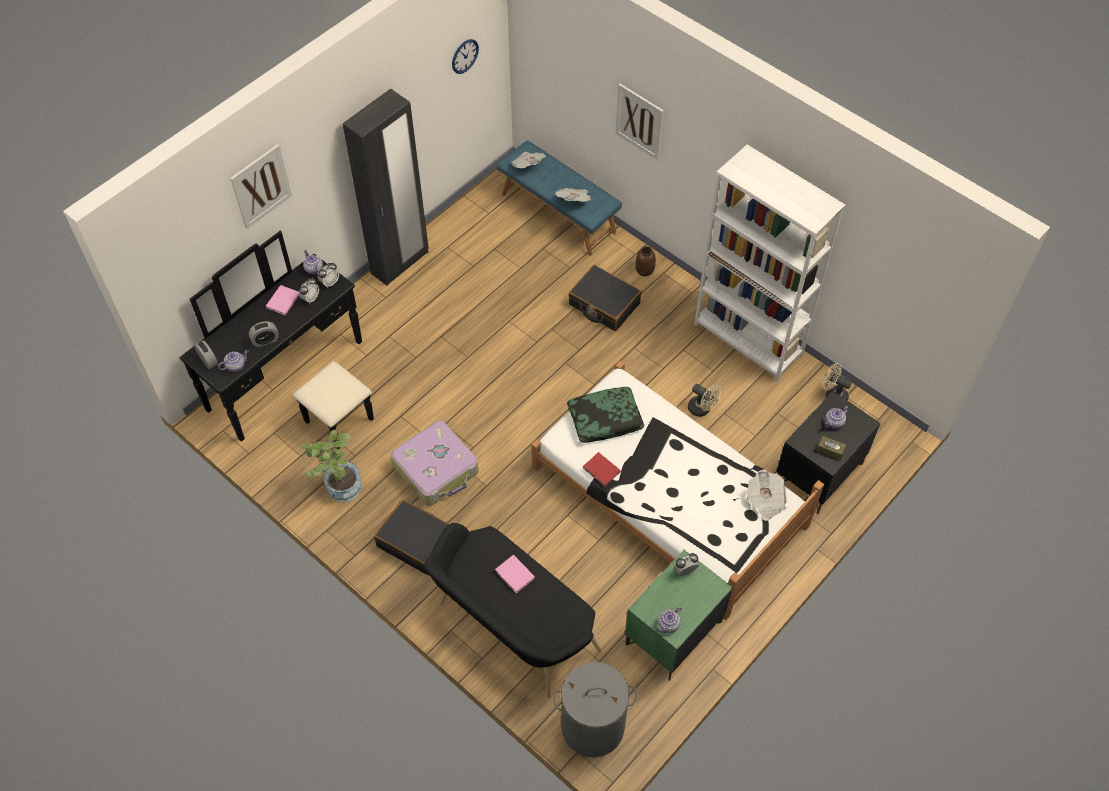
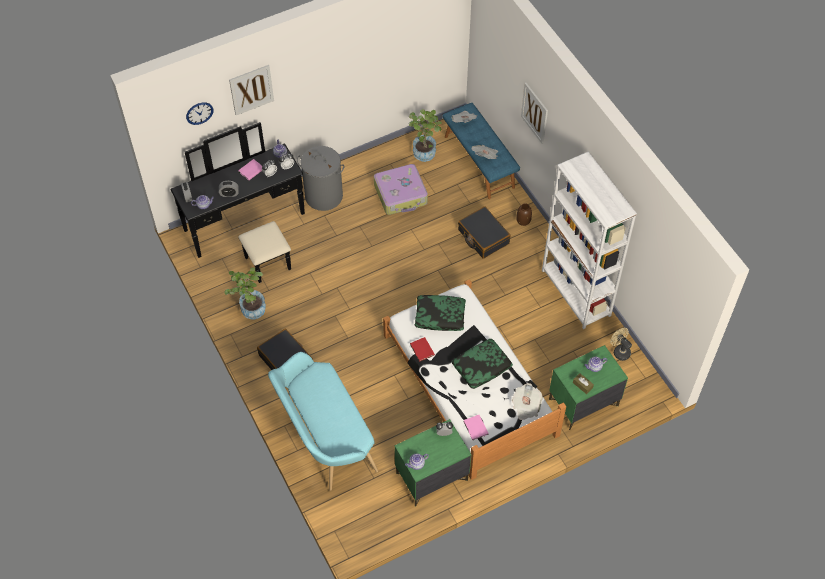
camera: 20 degrees right, 0 degrees up
black wardrobe [342,89,429,286] -> none
suitcase [390,420,479,506] -> suitcase moved to [374,164,428,215]
black bench [424,523,601,698] -> turquoise bench [268,352,378,491]
wall clock [452,39,479,74] -> wall clock moved to [186,103,214,125]
pink book [495,555,535,593] -> pink book moved to [463,415,488,440]
grey laundry basket [553,662,637,757] -> grey laundry basket moved to [297,146,344,211]
beige fan [688,384,721,417] -> none
black nightstand [777,391,881,514] -> green nightstand [549,345,628,430]
none -> potted plant [409,109,442,162]
none -> pillow [452,339,513,389]

